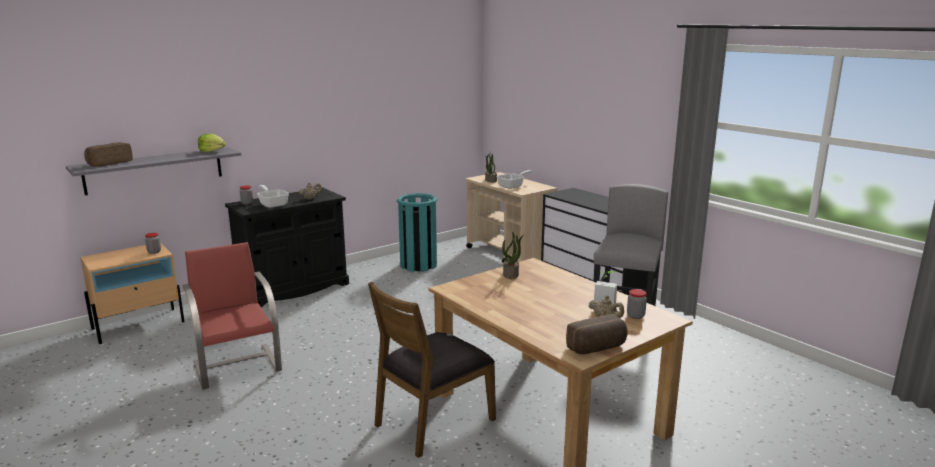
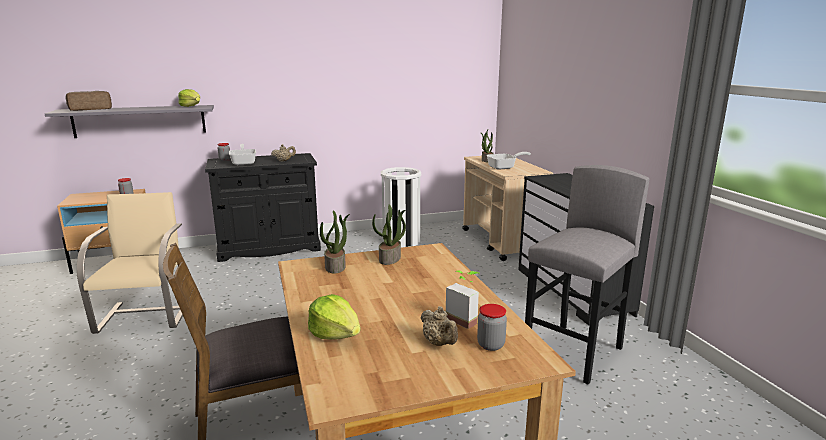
camera: 20 degrees right, 0 degrees up
red chair [182,242,282,389] -> beige chair [77,192,183,334]
turquoise trash can [397,193,437,272] -> white trash can [381,167,421,248]
bread [566,314,627,354] -> none
none -> lettuce [308,294,360,340]
none -> potted plant [320,210,350,274]

